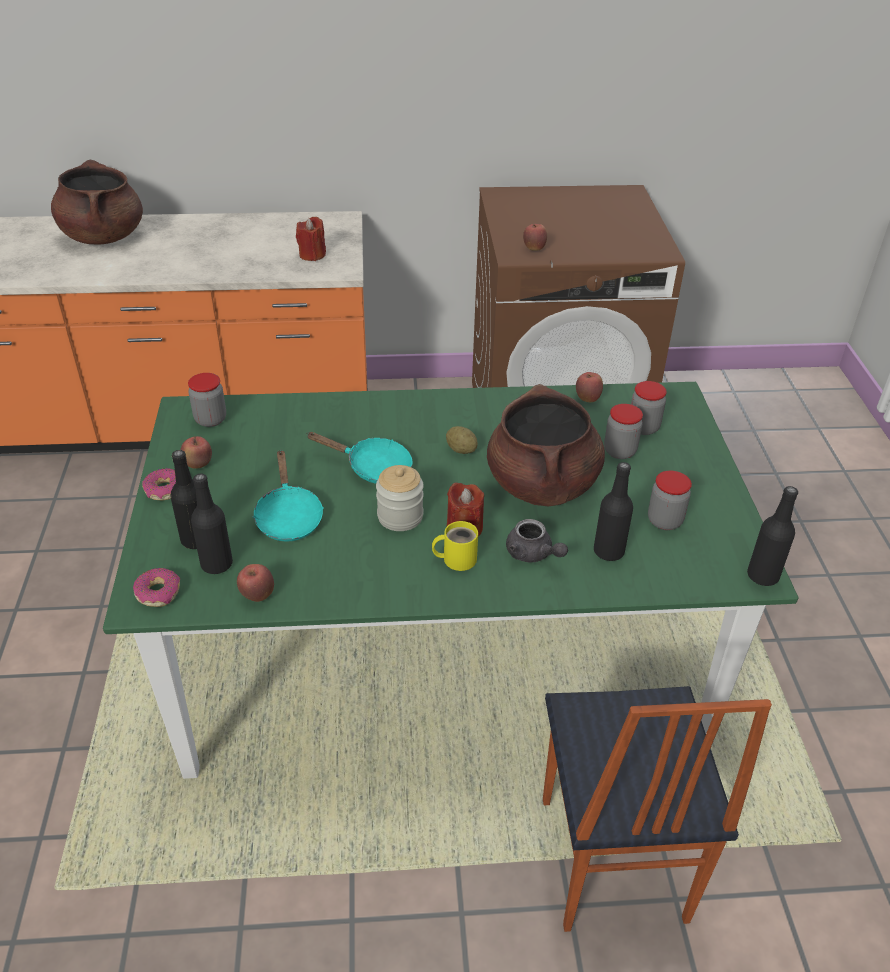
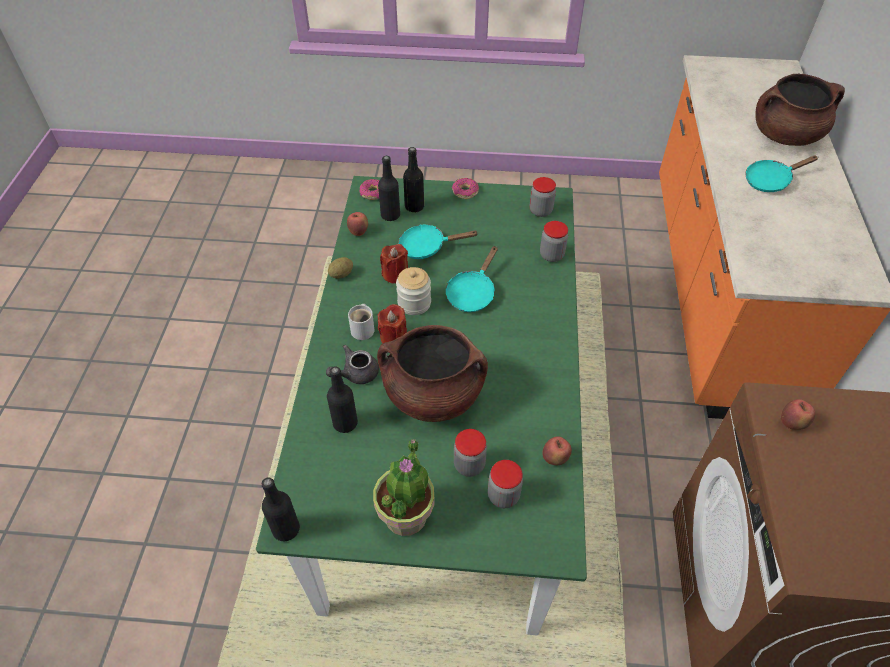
camera: 100 degrees right, 10 degrees up
apple [180,436,212,468] -> none
red candle [296,217,326,261] -> red candle moved to [380,244,408,283]
yellow mug [432,521,478,571] -> white mug [348,304,374,340]
potato [446,426,478,454] -> potato moved to [328,257,353,278]
chair [543,686,772,932] -> none
jar [648,471,692,530] -> jar moved to [540,221,568,262]
none -> potted plant [373,439,435,536]
none -> turquoise frying pan [745,156,818,192]

